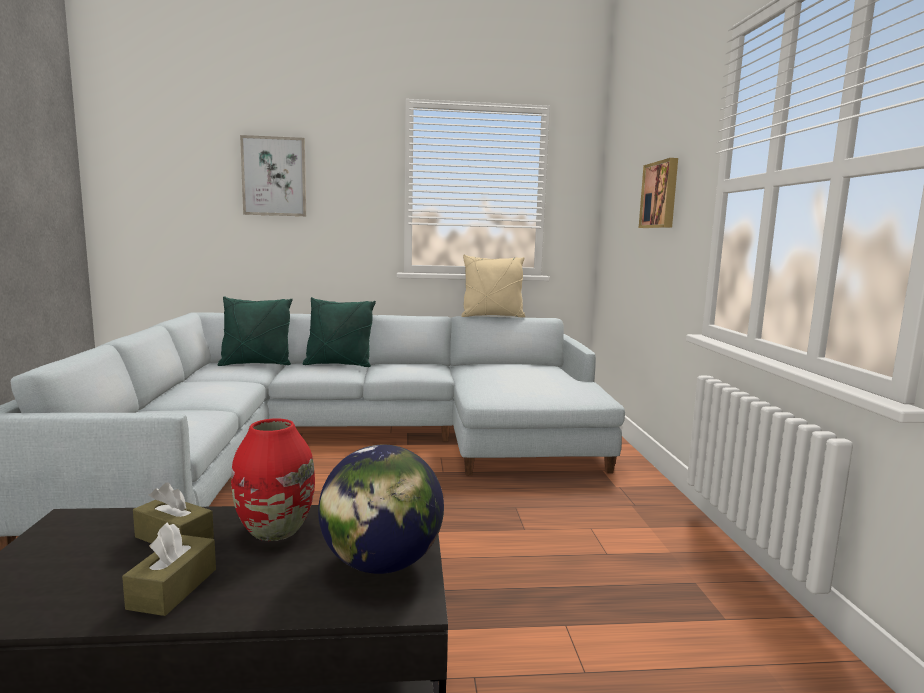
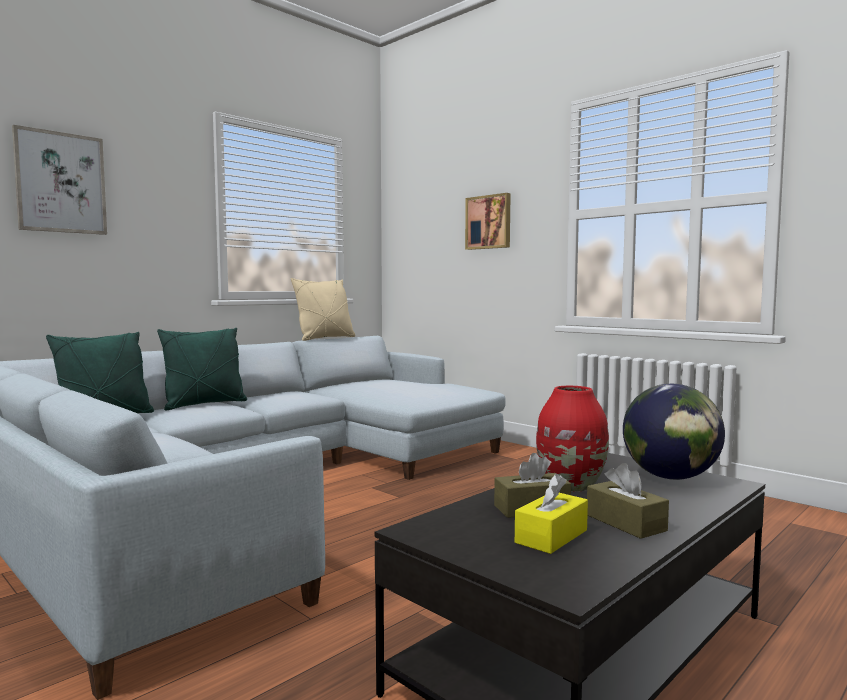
camera: 40 degrees left, 5 degrees down
none -> yellow tissue box [515,474,588,554]

